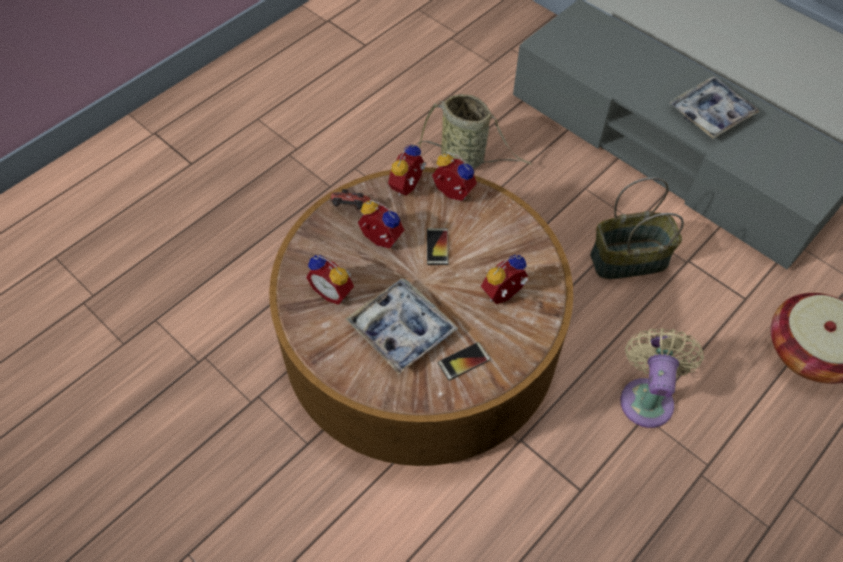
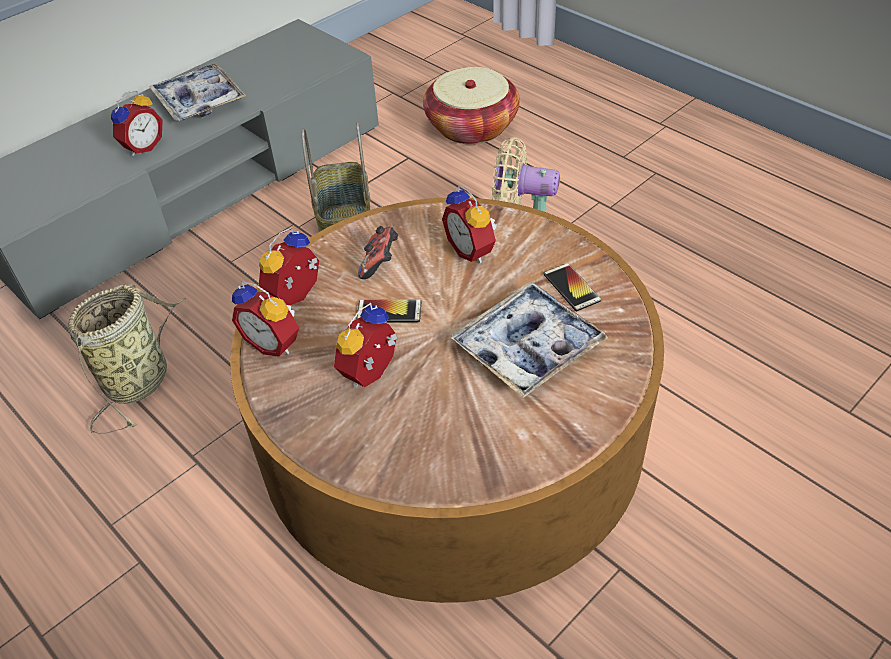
camera: 85 degrees left, 10 degrees down
alarm clock [306,255,354,305] -> alarm clock moved to [111,90,163,156]
game controller [331,189,371,209] -> game controller moved to [358,226,398,279]

